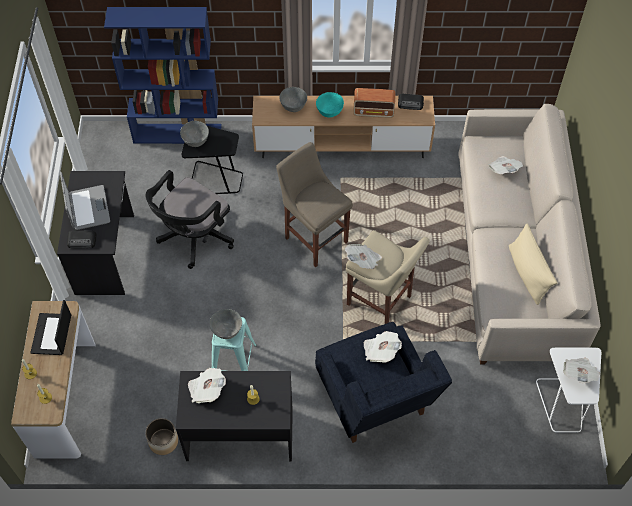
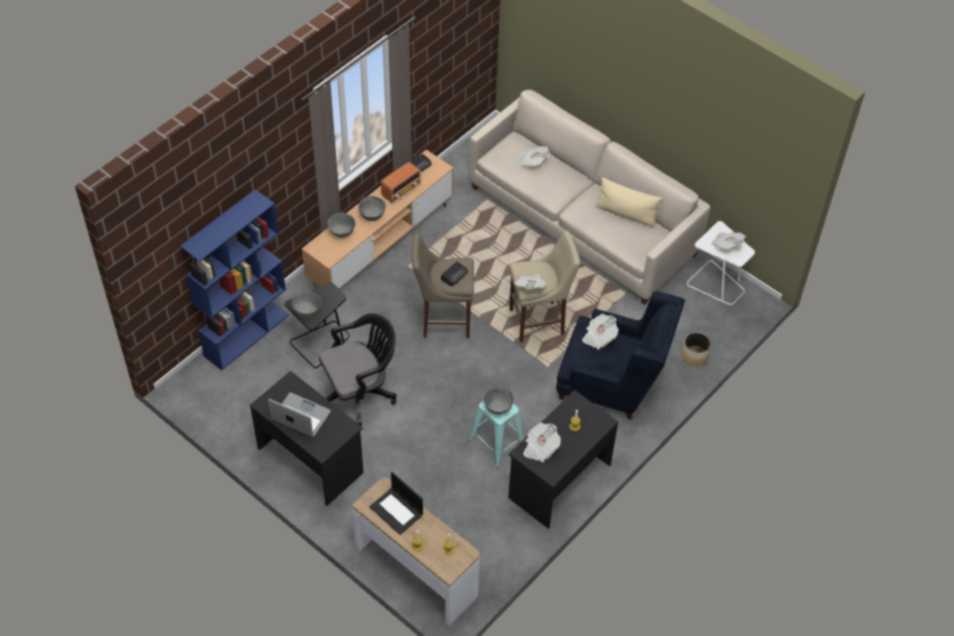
camera: 50 degrees left, 5 degrees down
radio [67,231,97,248] -> radio moved to [441,262,468,286]
planter [145,418,178,455] -> planter moved to [682,332,711,366]
black office chair [146,170,234,269] -> black office chair turned 105 degrees counterclockwise [319,313,396,426]
turquoise bowl [316,92,344,118] -> grey bowl [358,196,386,221]

